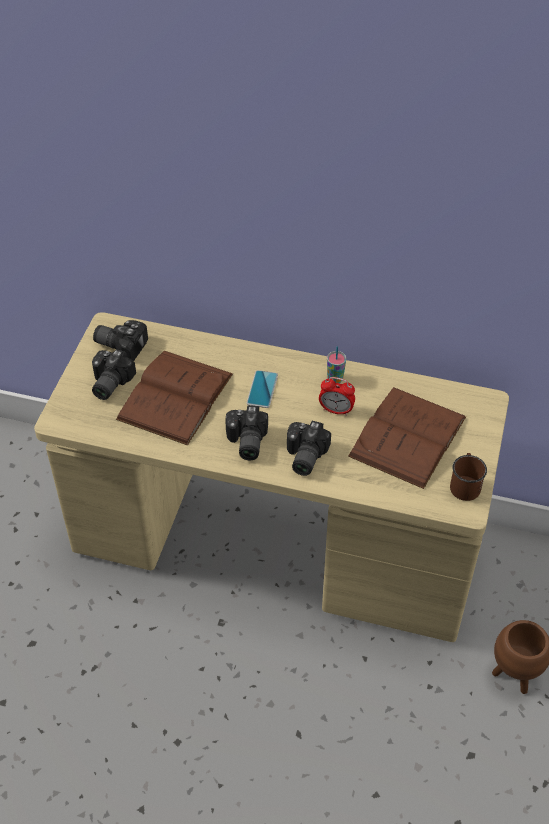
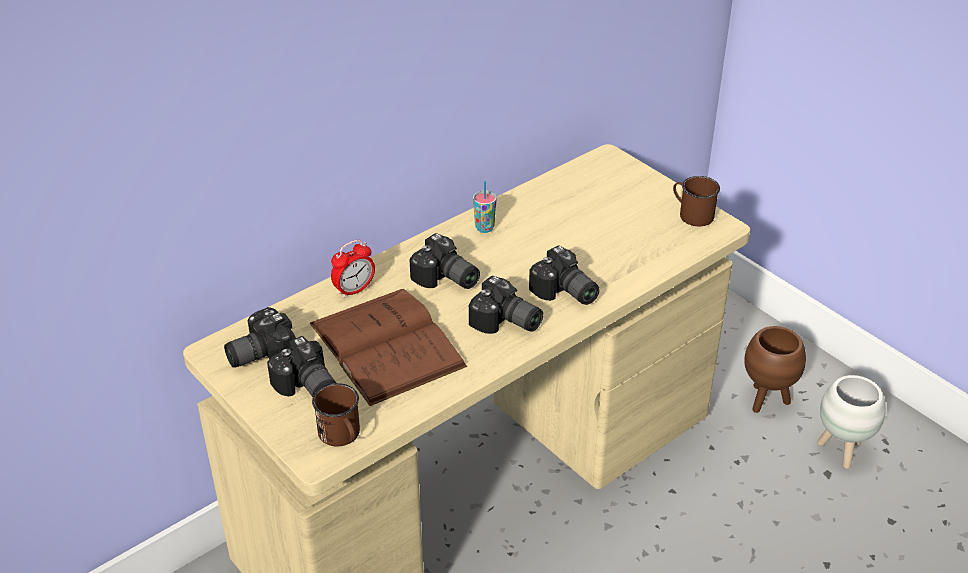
camera: 55 degrees left, 10 degrees down
phone [247,370,278,408] -> camera [410,233,480,289]
alarm clock [319,377,355,416] -> alarm clock moved to [331,240,375,299]
brown book [348,387,466,489] -> none
none -> brown mug [312,383,360,446]
none -> white planter [818,375,886,469]

